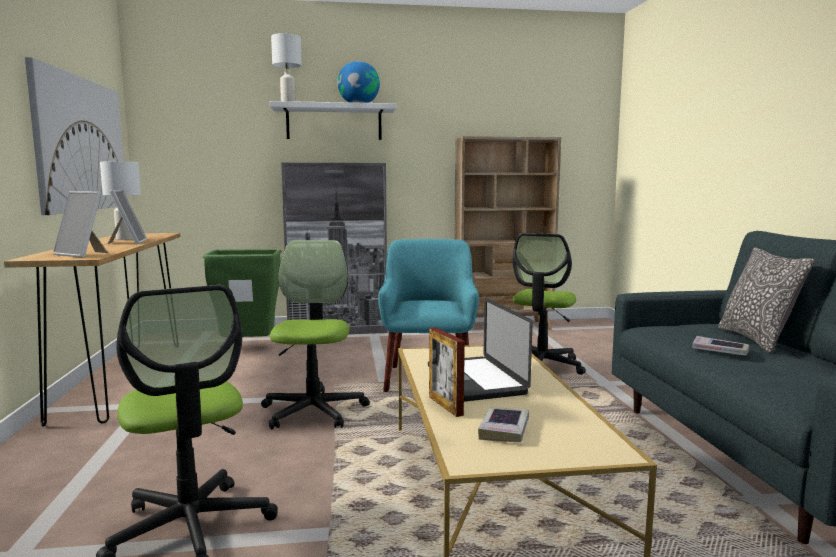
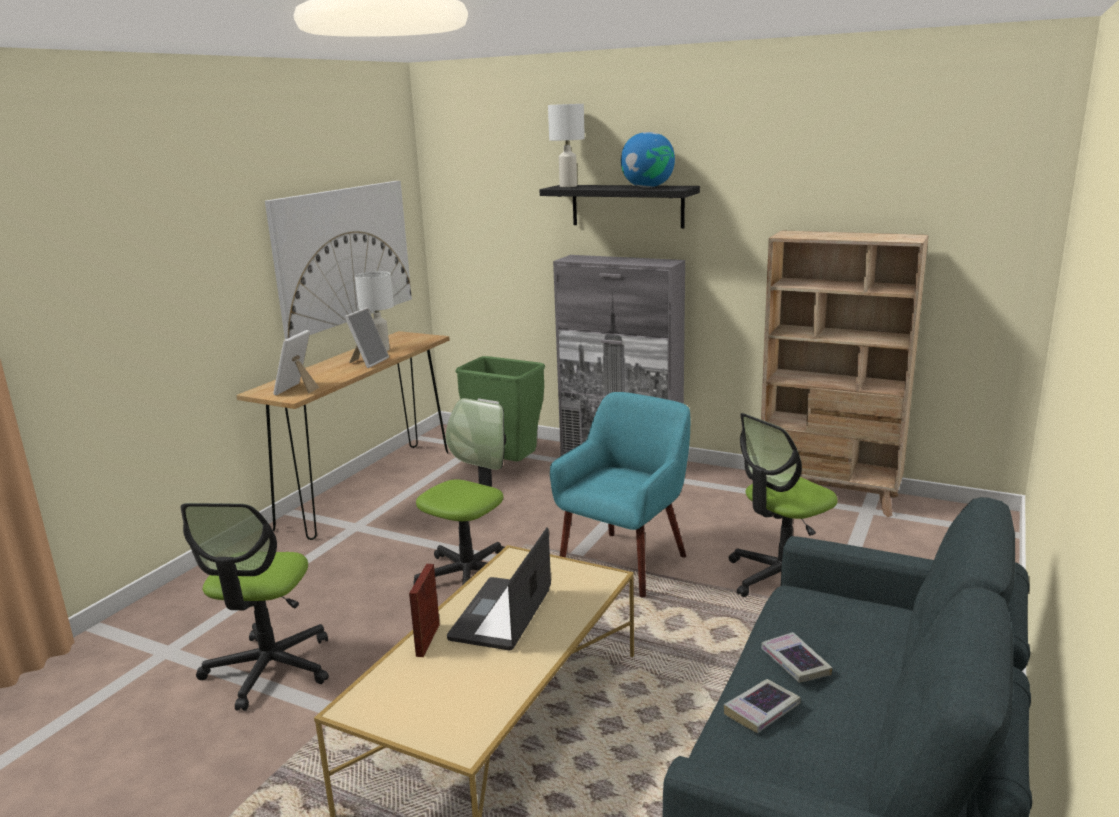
camera: 35 degrees right, 10 degrees up
picture frame [53,191,108,258] -> picture frame turned 45 degrees clockwise [273,330,319,396]
white shelf [269,101,396,140] -> black shelf [540,185,700,228]
book [478,407,529,442] -> book moved to [724,679,800,733]
pillow [718,247,814,353] -> none

